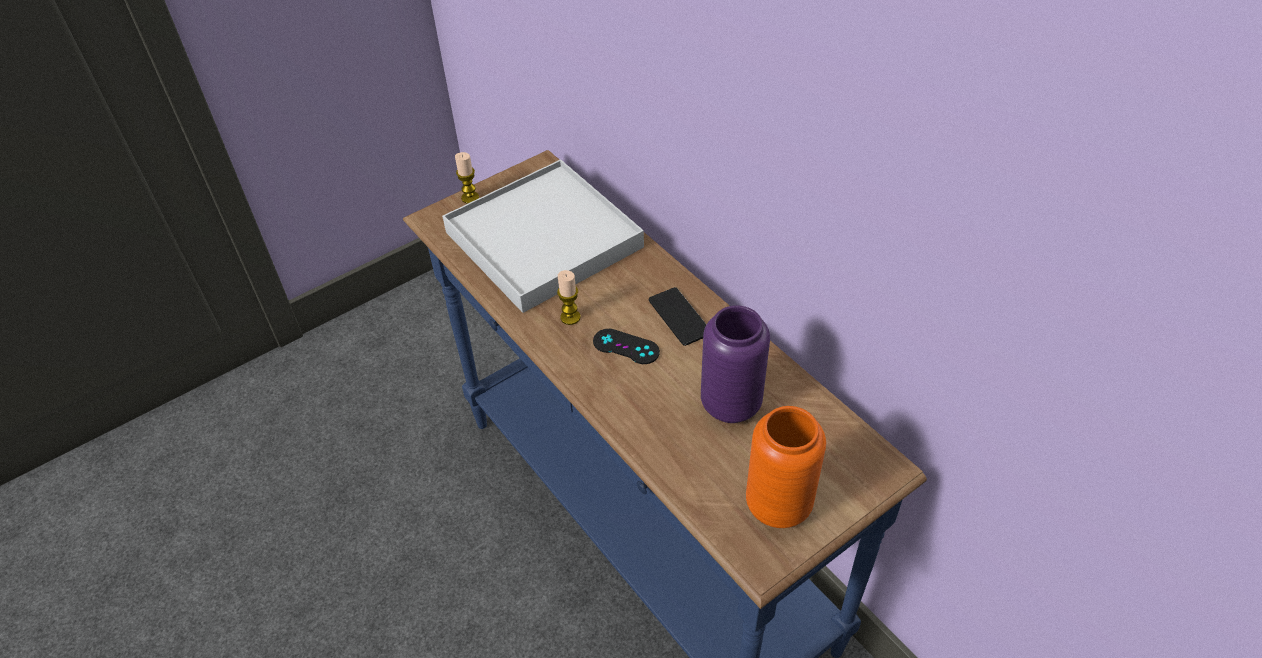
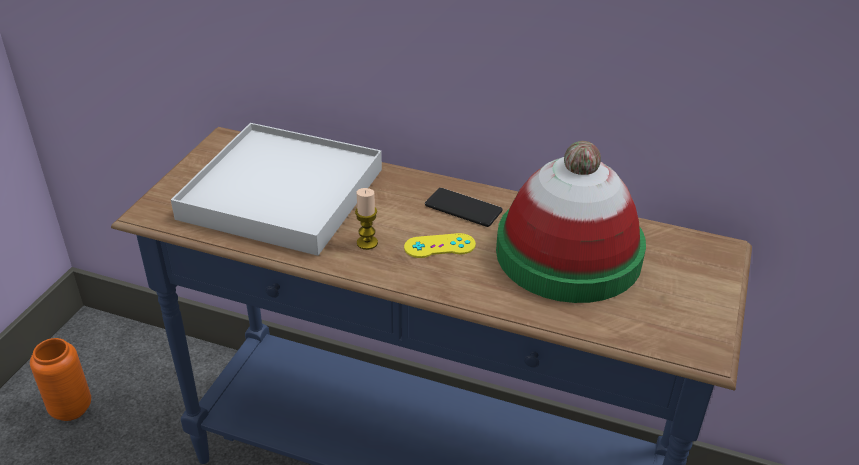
camera: 35 degrees left, 10 degrees down
candle [455,152,479,204] -> none
black game controller [593,329,660,364] -> yellow game controller [404,233,476,258]
purple vase [701,305,770,423] -> hat [496,141,646,303]
orange vase [746,406,826,528] -> orange vase moved to [30,338,91,421]

